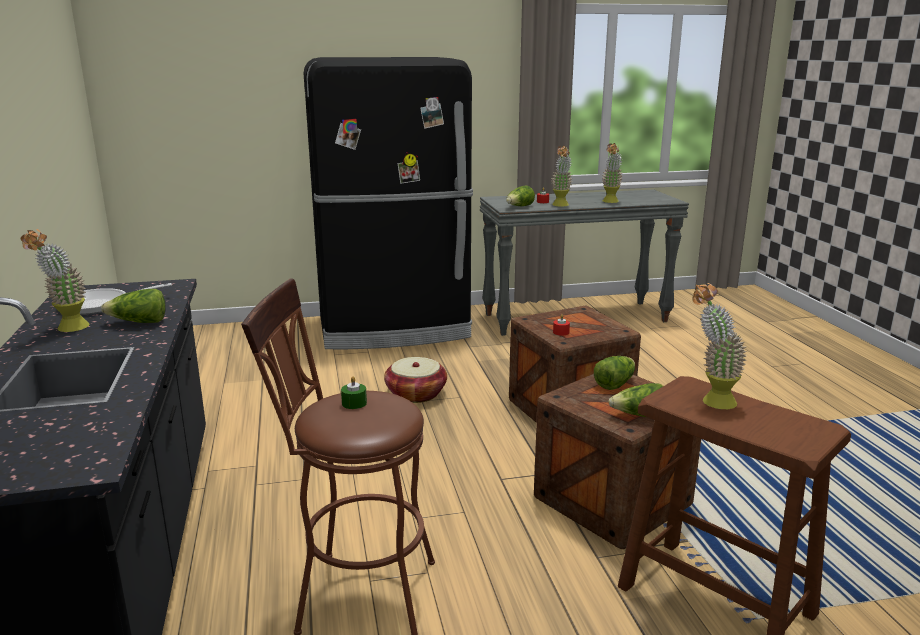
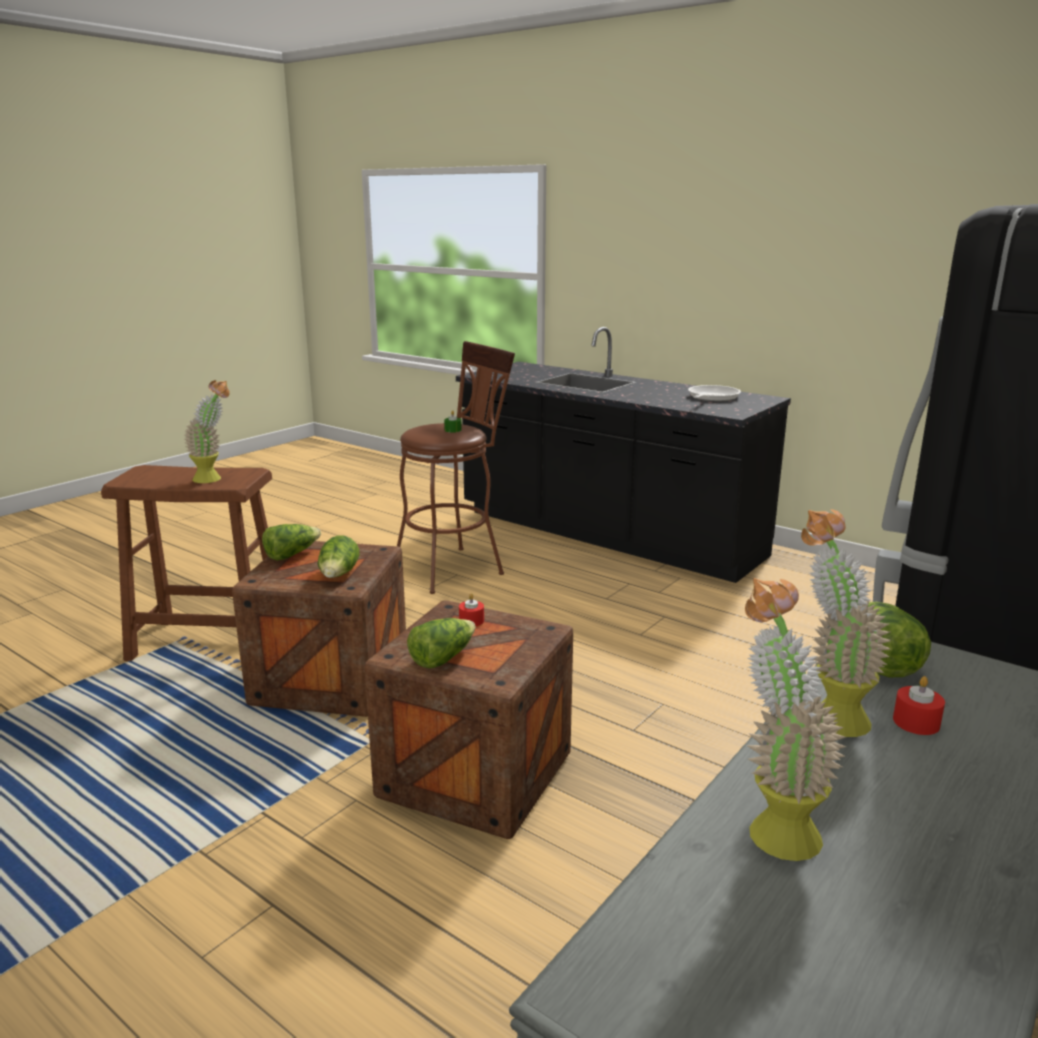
camera: 140 degrees right, 0 degrees up
potted plant [20,229,90,332] -> none
lettuce [101,289,166,323] -> lettuce moved to [407,618,475,668]
basket [384,357,447,403] -> none

